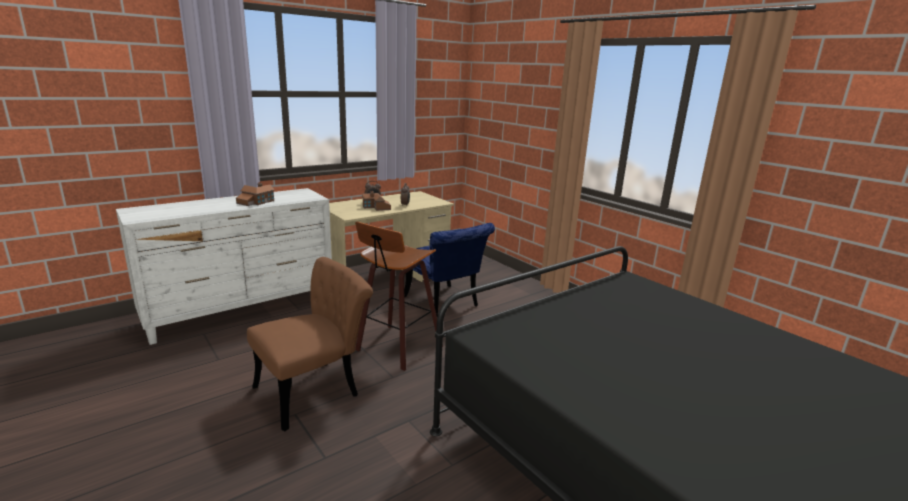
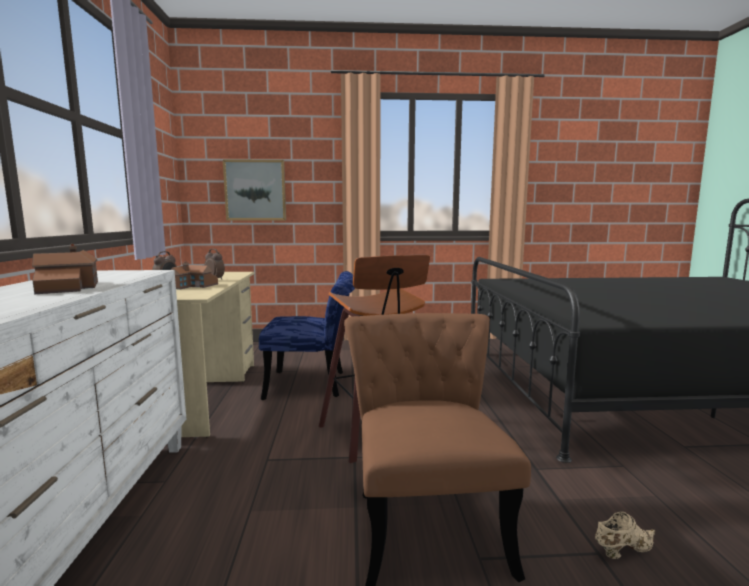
camera: 55 degrees left, 10 degrees down
none -> picture [223,159,286,221]
none -> beige shoe [595,512,656,559]

